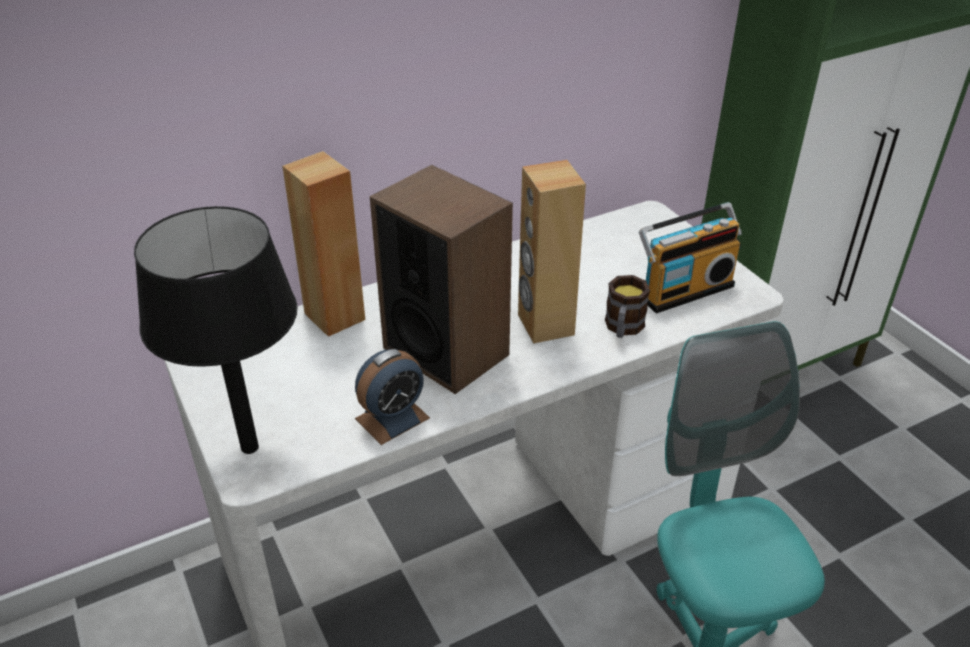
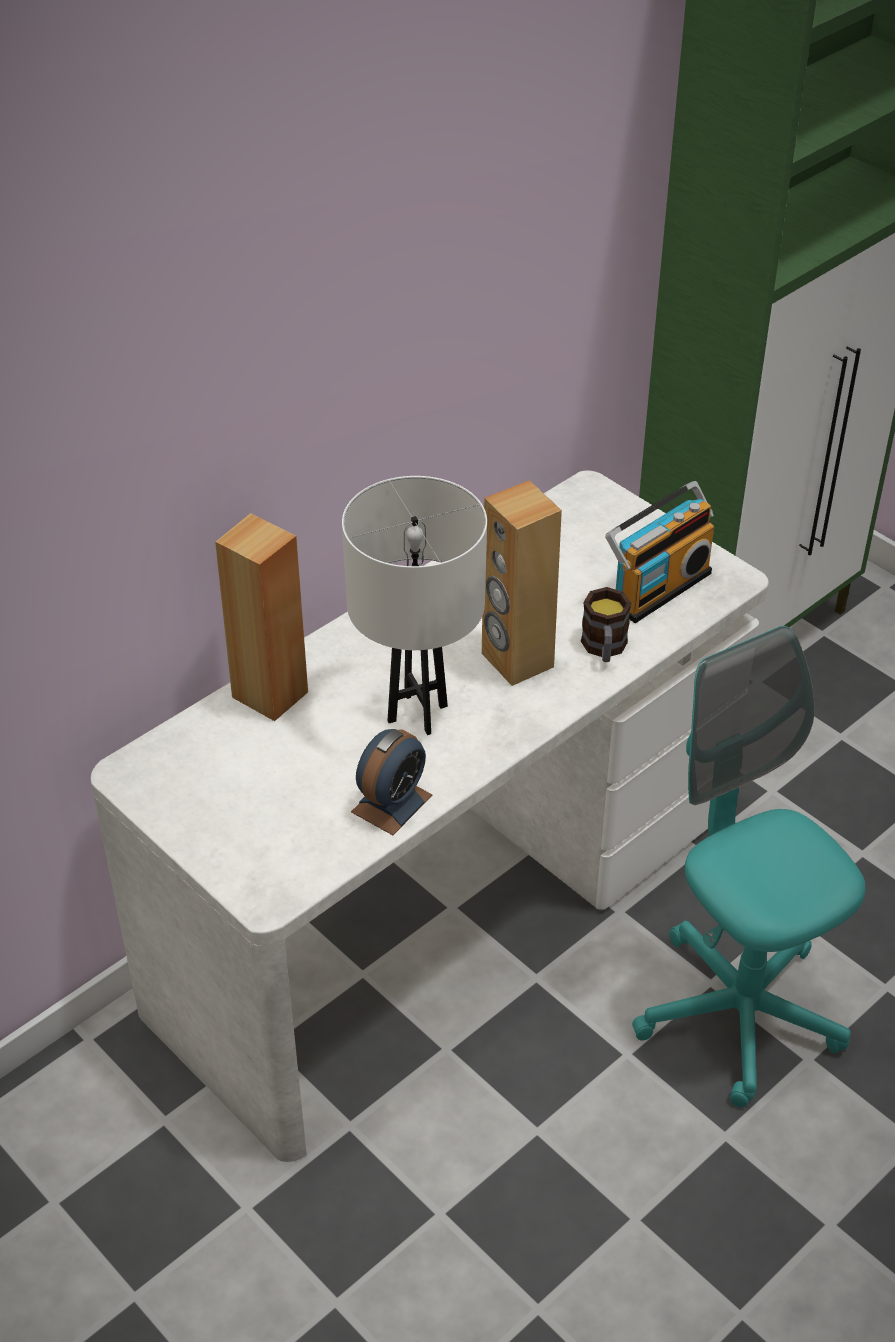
camera: 15 degrees left, 5 degrees up
black table lamp [134,206,298,454] -> none
speaker [370,165,513,394] -> white table lamp [342,476,487,735]

